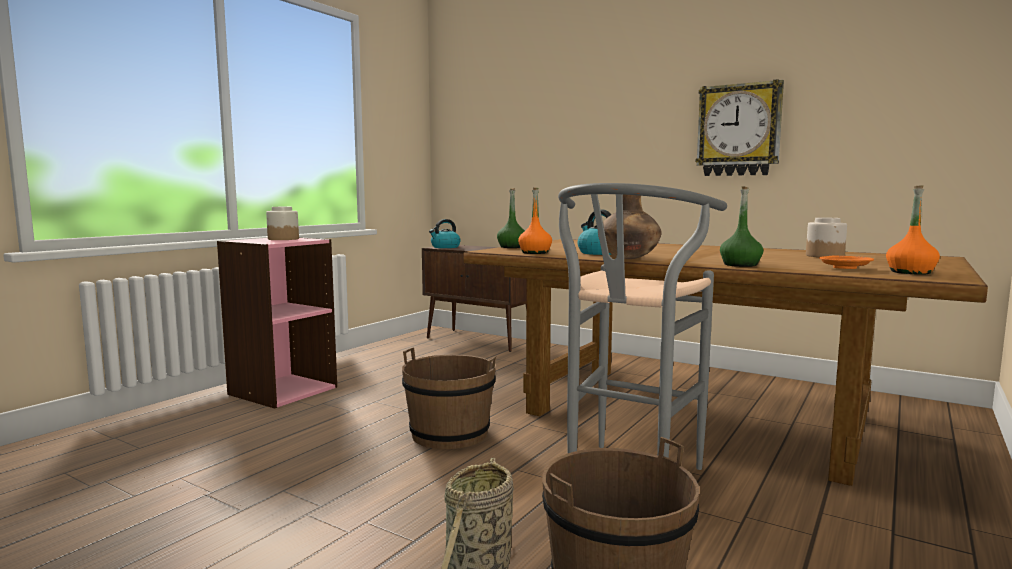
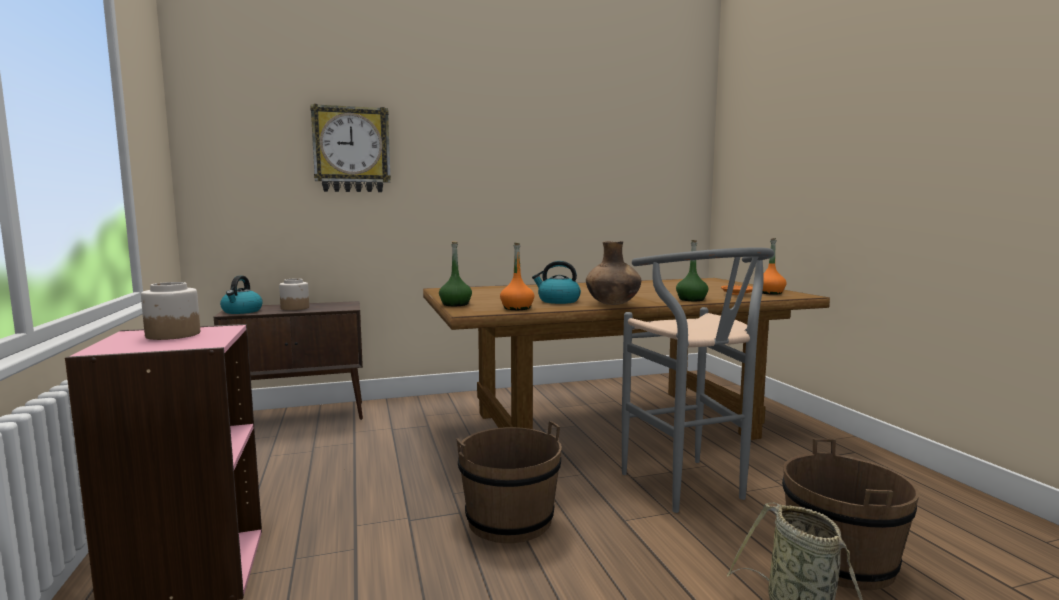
camera: 50 degrees left, 0 degrees up
wall clock [696,79,784,176] -> wall clock moved to [310,104,391,192]
jar [806,217,847,257] -> jar moved to [279,278,309,310]

